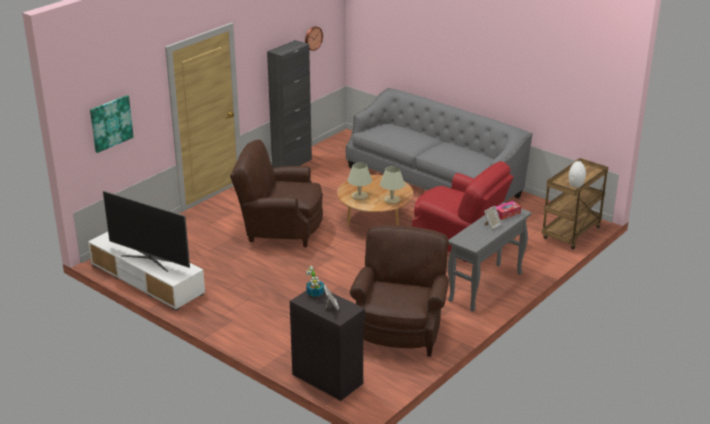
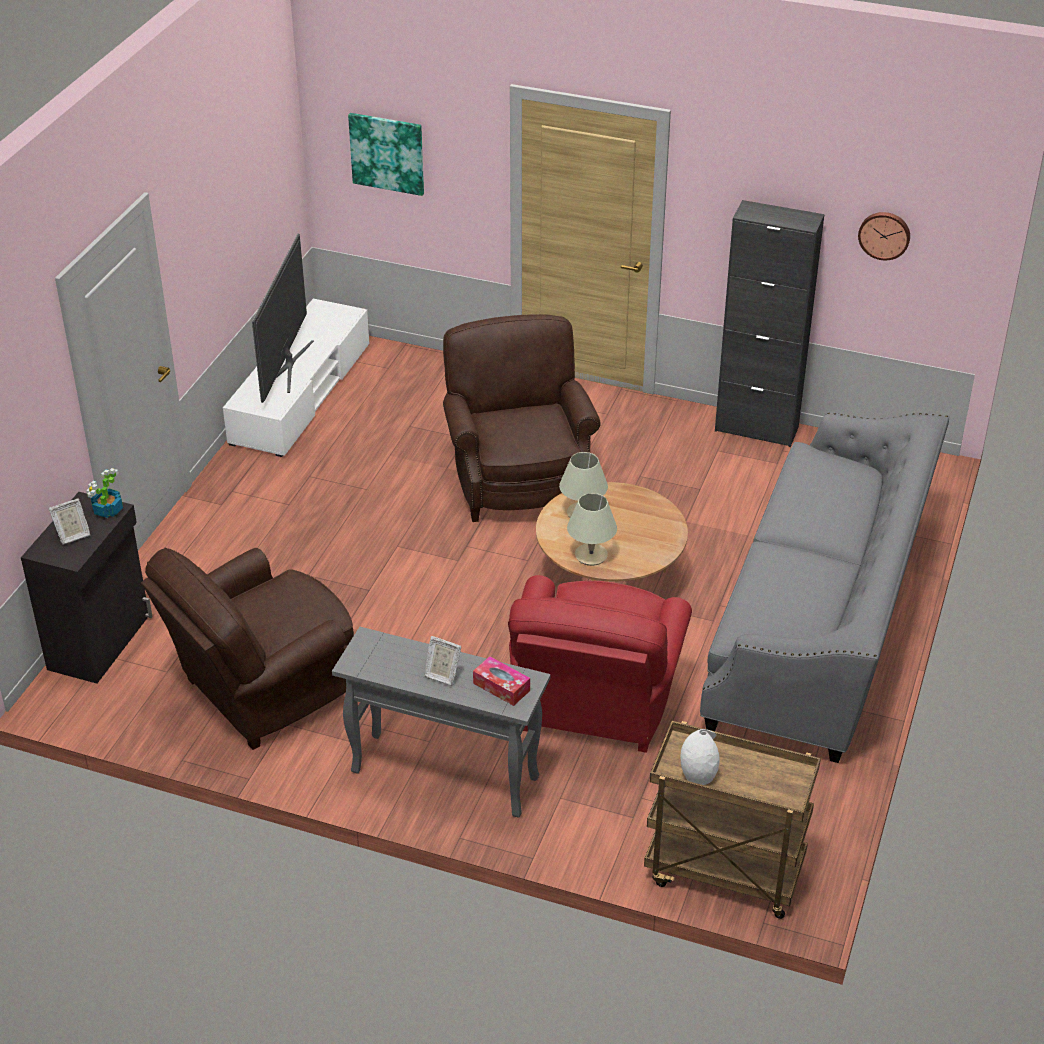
camera: 70 degrees right, 10 degrees up
brown armchair [350,225,449,357] -> brown armchair turned 150 degrees clockwise [141,548,354,750]

